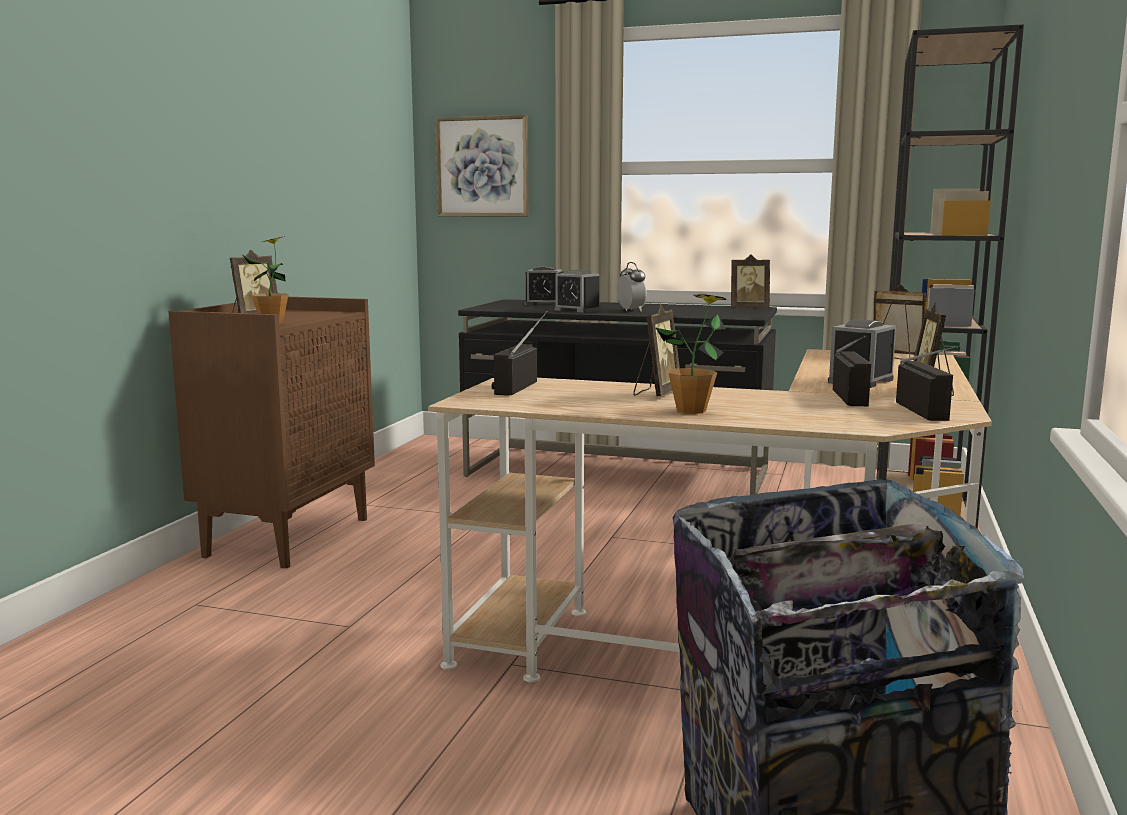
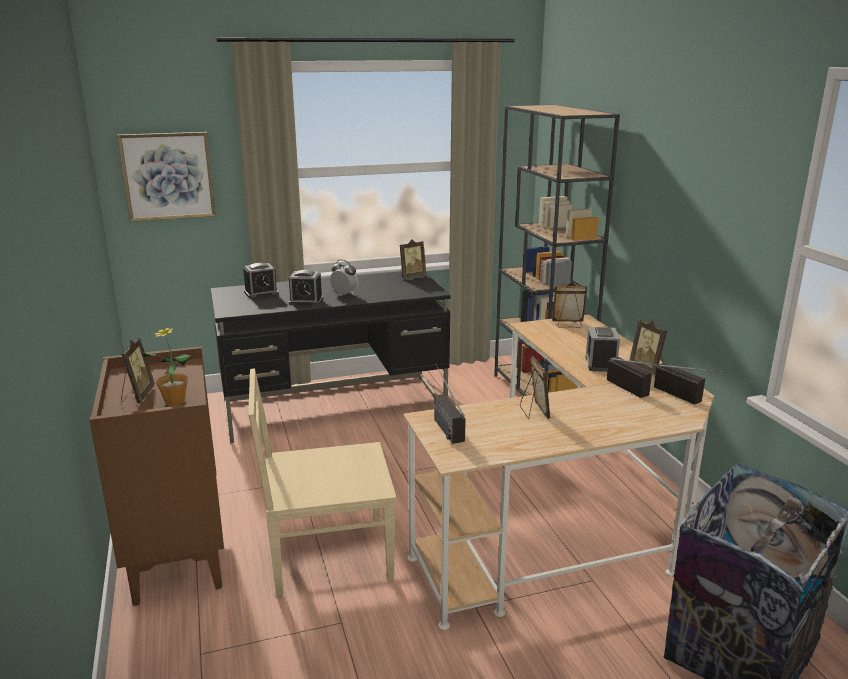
camera: 35 degrees left, 10 degrees up
potted plant [655,295,727,414] -> none
none -> beige chair [248,369,397,596]

